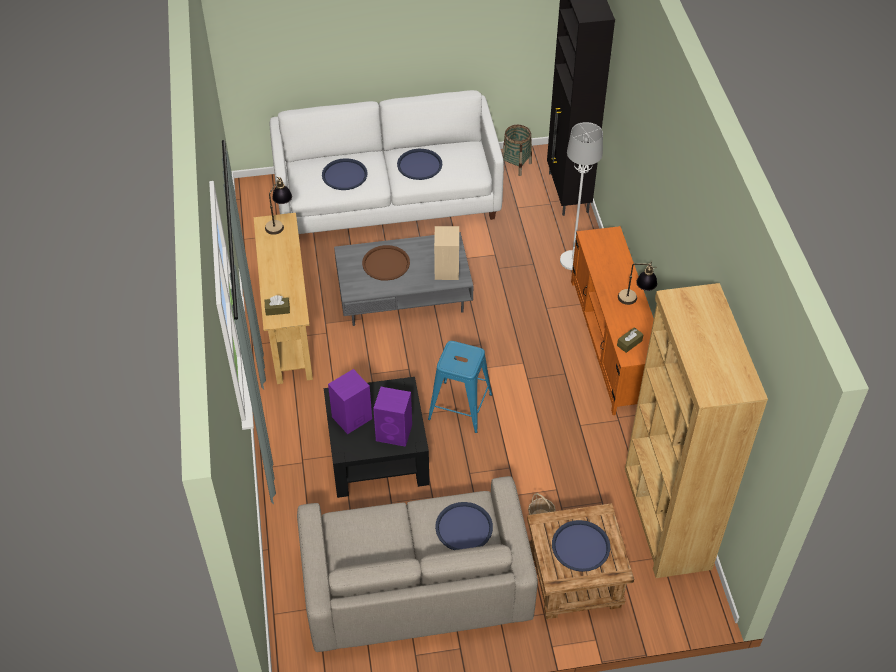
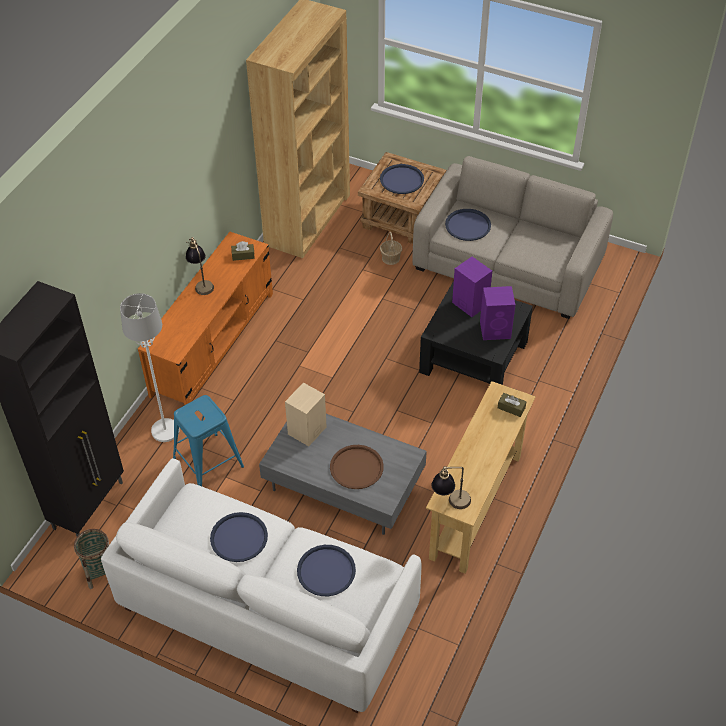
camera: 145 degrees left, 0 degrees up
blue stool [428,341,492,433] -> blue stool moved to [173,395,244,486]

